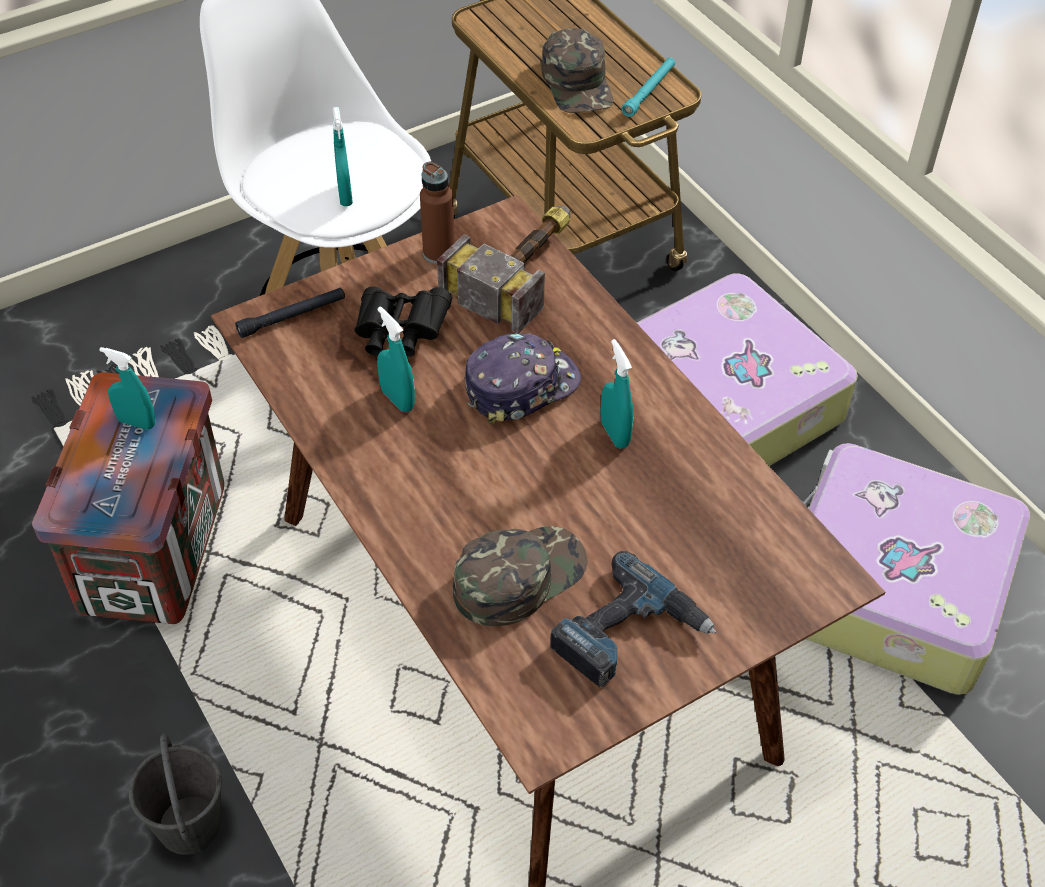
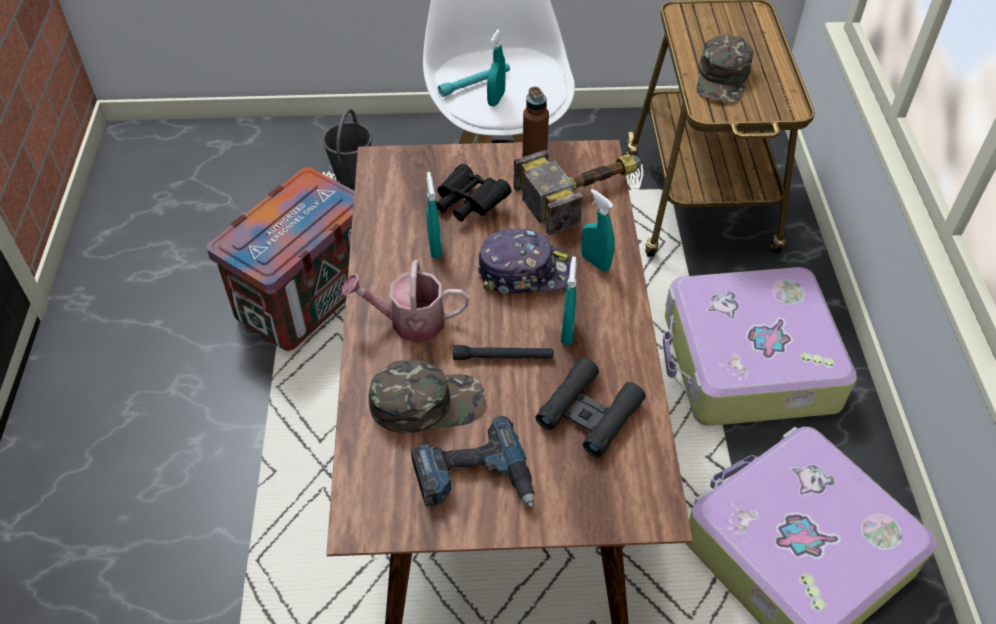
camera: 30 degrees right, 0 degrees up
turquoise spray bottle [100,347,155,430] -> turquoise spray bottle moved to [581,189,615,271]
grey bucket [129,734,222,855] -> grey bucket moved to [322,109,372,185]
black flashlight [235,288,345,338] -> black flashlight moved to [453,345,553,360]
turquoise flashlight [621,57,675,117] -> turquoise flashlight moved to [438,63,510,97]
none -> watering can [341,260,469,343]
none -> black binoculars [536,358,646,457]

